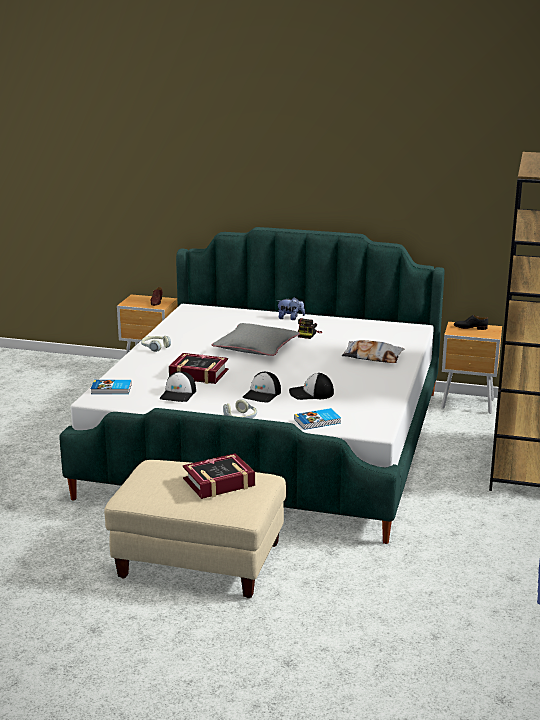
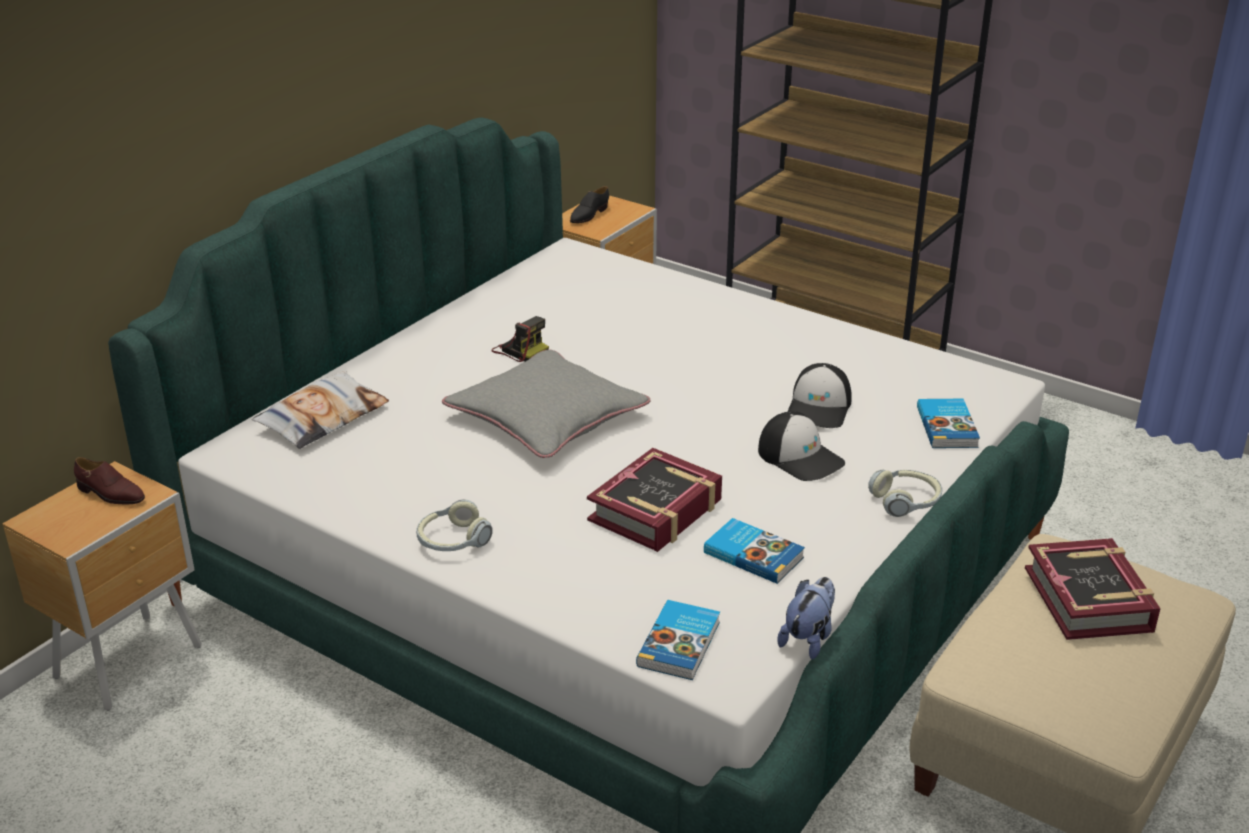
camera: 70 degrees left, 10 degrees up
cap [160,371,196,402] -> book [704,518,805,584]
plush toy [278,297,305,320] -> plush toy moved to [777,577,835,659]
pillow [342,340,404,363] -> pillow moved to [252,371,389,449]

